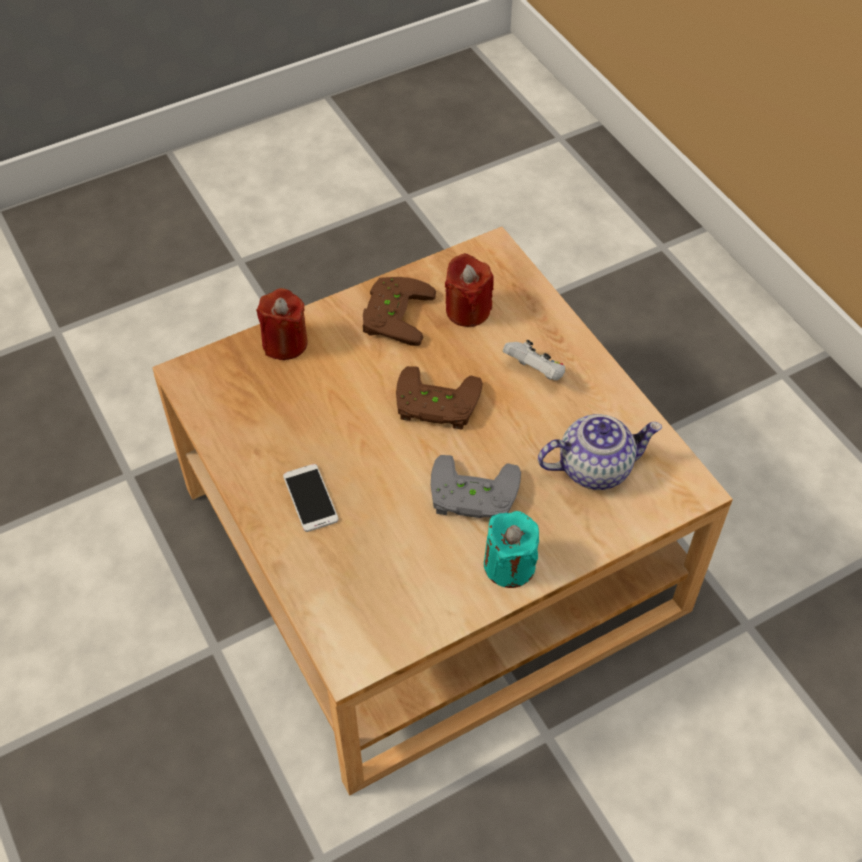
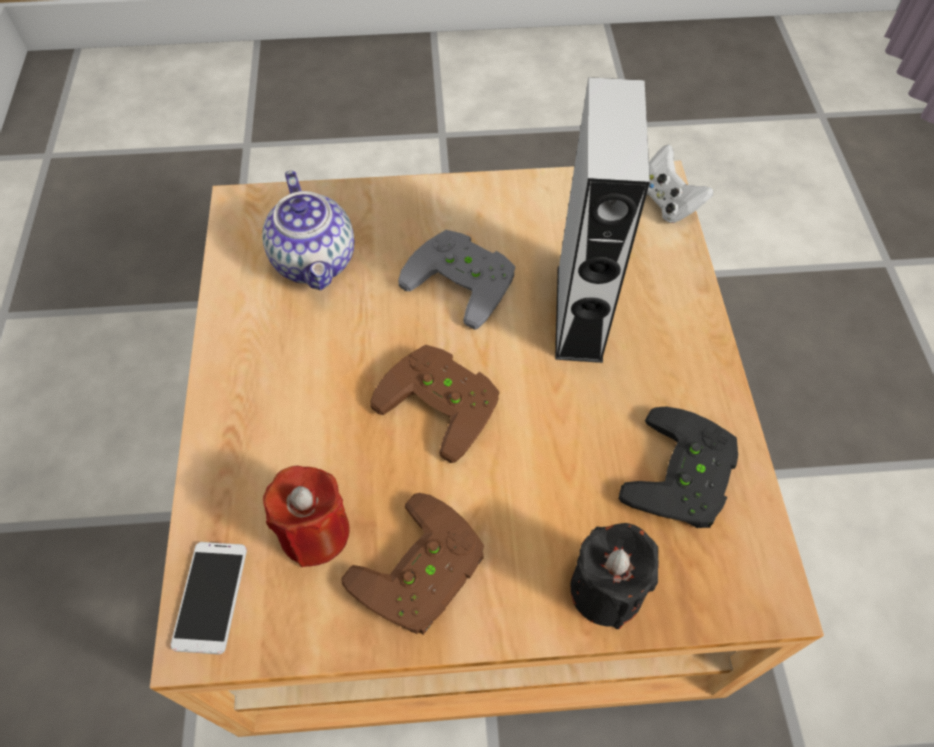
camera: 155 degrees left, 5 degrees up
red candle [256,288,308,360] -> black candle [570,523,659,629]
phone [283,464,339,532] -> phone moved to [170,542,247,654]
turquoise candle [484,511,539,588] -> none
white game controller [503,340,565,381] -> white game controller moved to [647,145,713,223]
teapot [538,414,662,490] -> teapot turned 120 degrees counterclockwise [262,171,354,291]
none -> grey speaker [555,77,650,363]
none -> black game controller [618,406,738,528]

